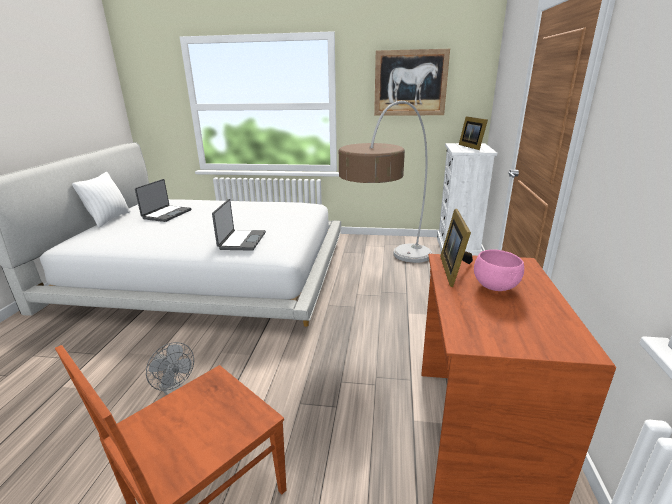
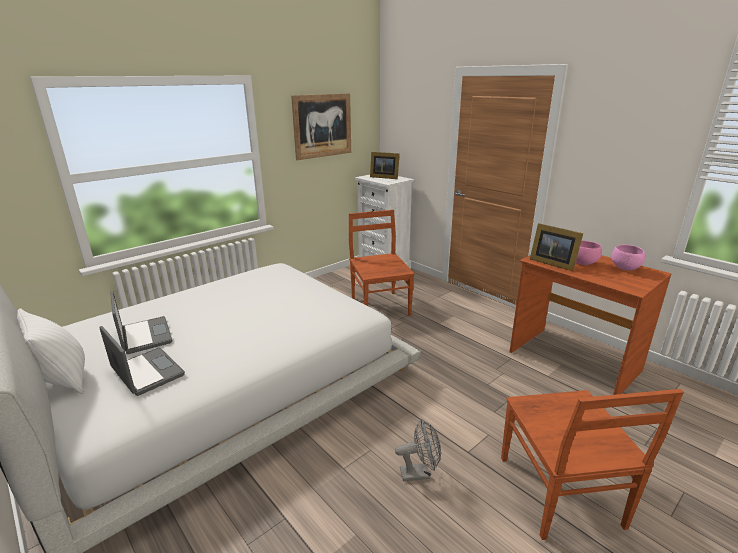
camera: 50 degrees left, 0 degrees up
laptop [212,199,266,251] -> laptop moved to [99,326,185,396]
floor lamp [339,101,432,263] -> brown chair [349,210,415,316]
none -> pink bowl [612,244,645,271]

